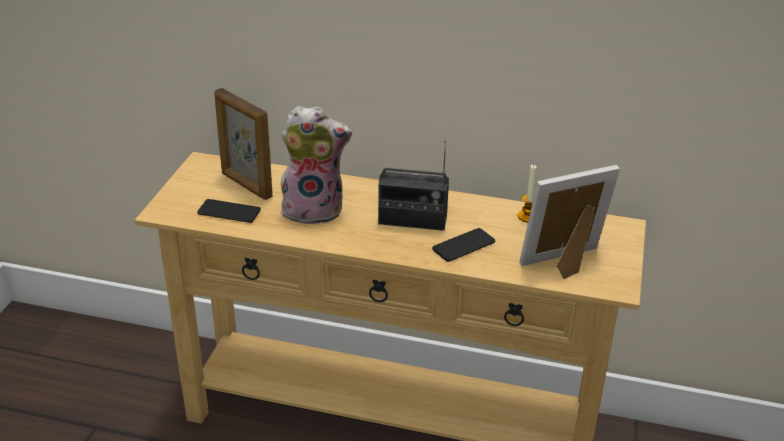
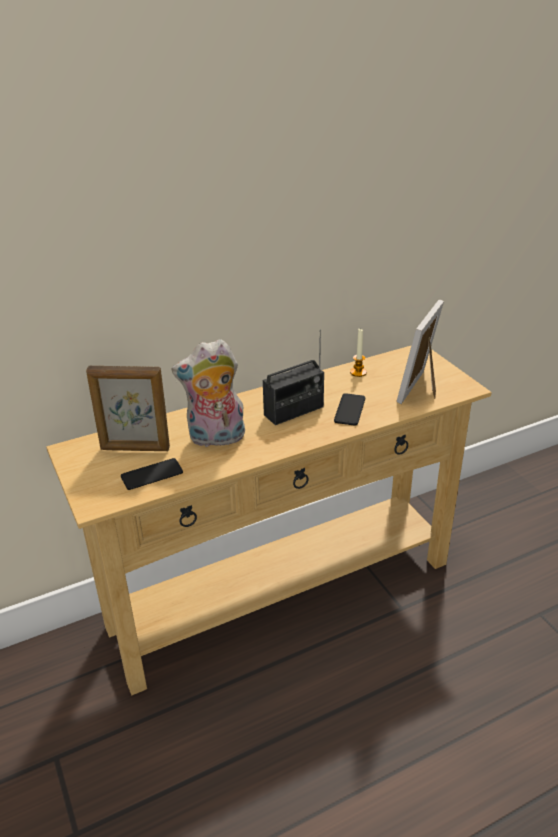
camera: 40 degrees left, 0 degrees up
plush toy [281,106,352,225] -> plush toy turned 150 degrees counterclockwise [171,339,245,448]

